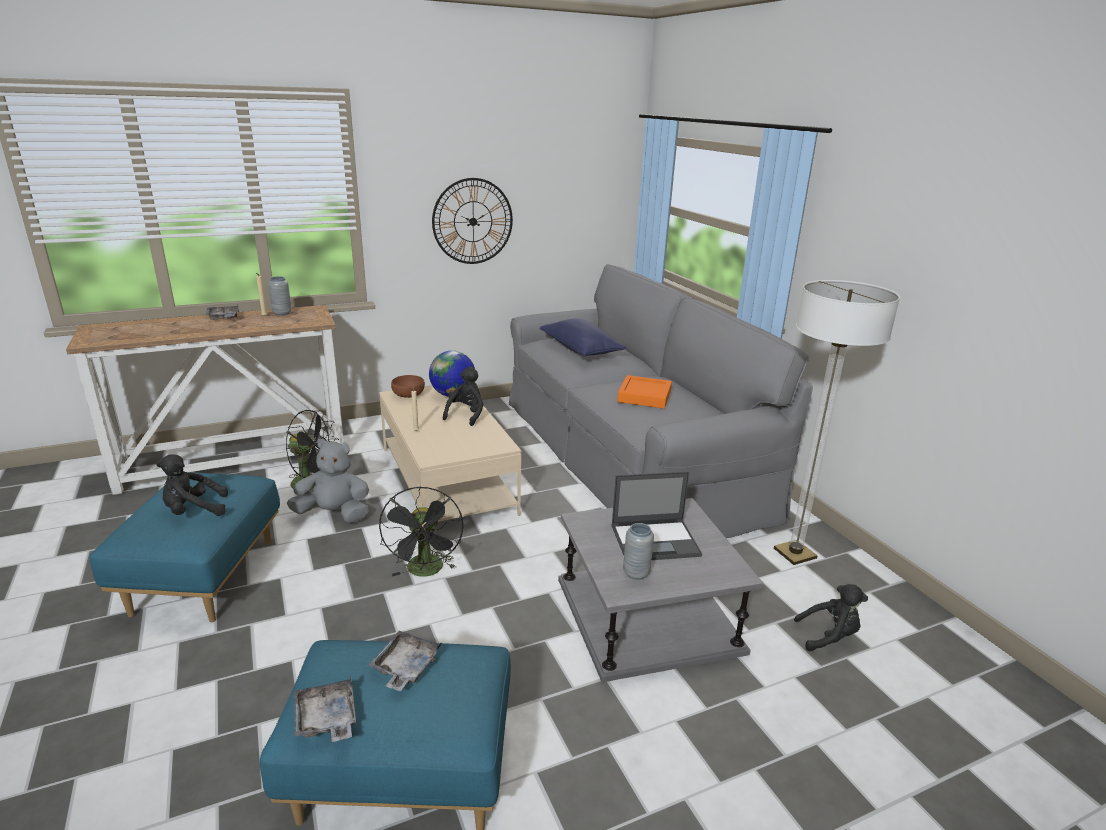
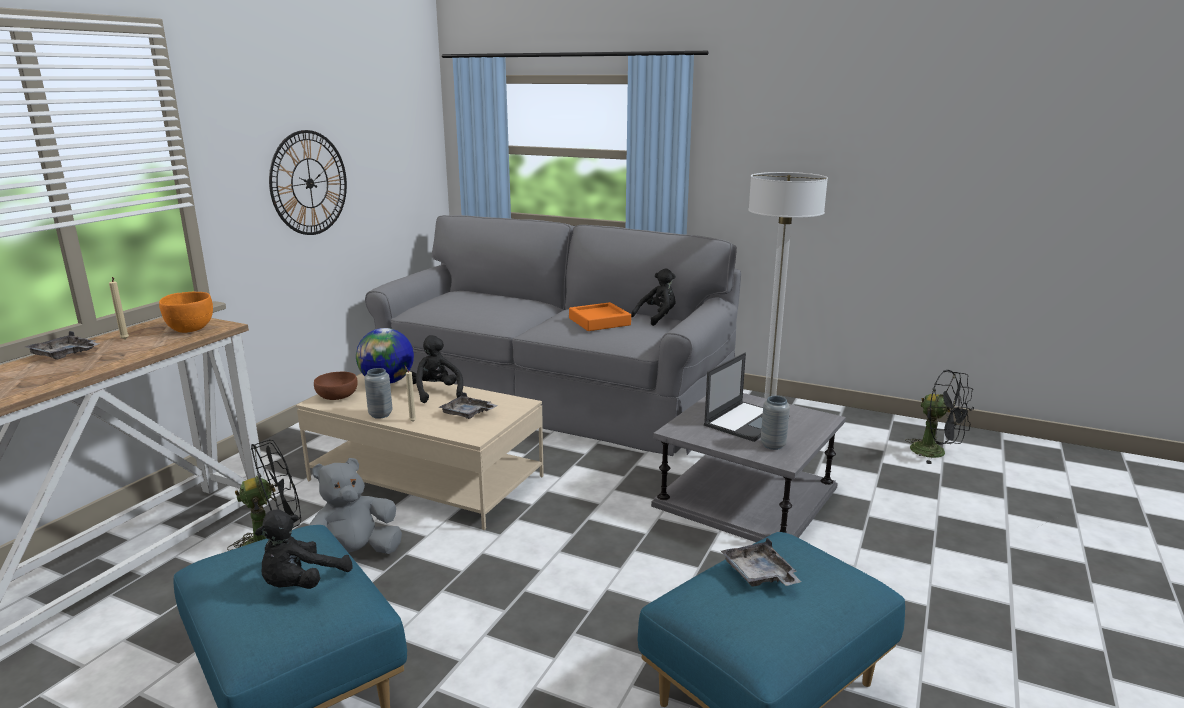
camera: 40 degrees left, 5 degrees down
grey vase [268,276,292,316] -> grey vase moved to [364,368,393,419]
grey tray [294,676,356,742] -> grey tray moved to [438,392,498,419]
black fan [379,486,463,577] -> black fan moved to [905,370,974,464]
blue pillow [540,319,626,356] -> none
black plush toy [794,584,868,651] -> black plush toy moved to [631,268,676,326]
none -> orange bowl [159,292,213,333]

